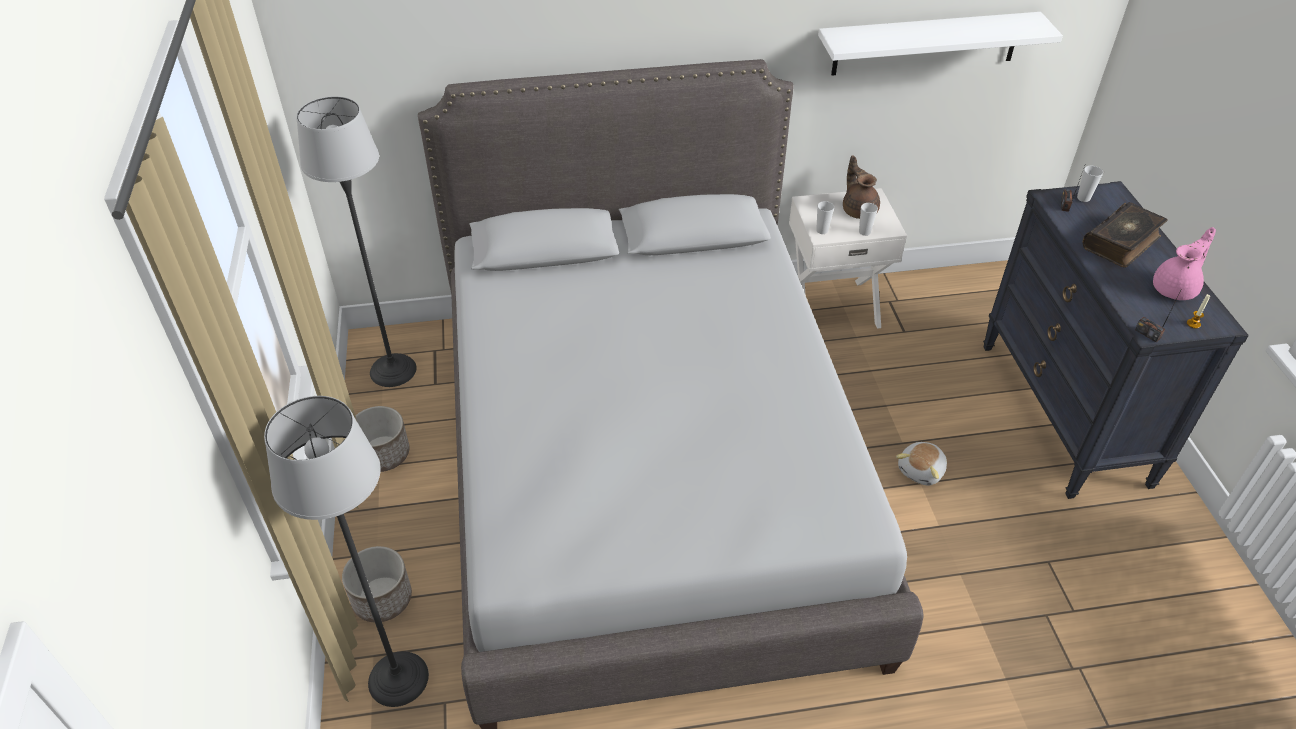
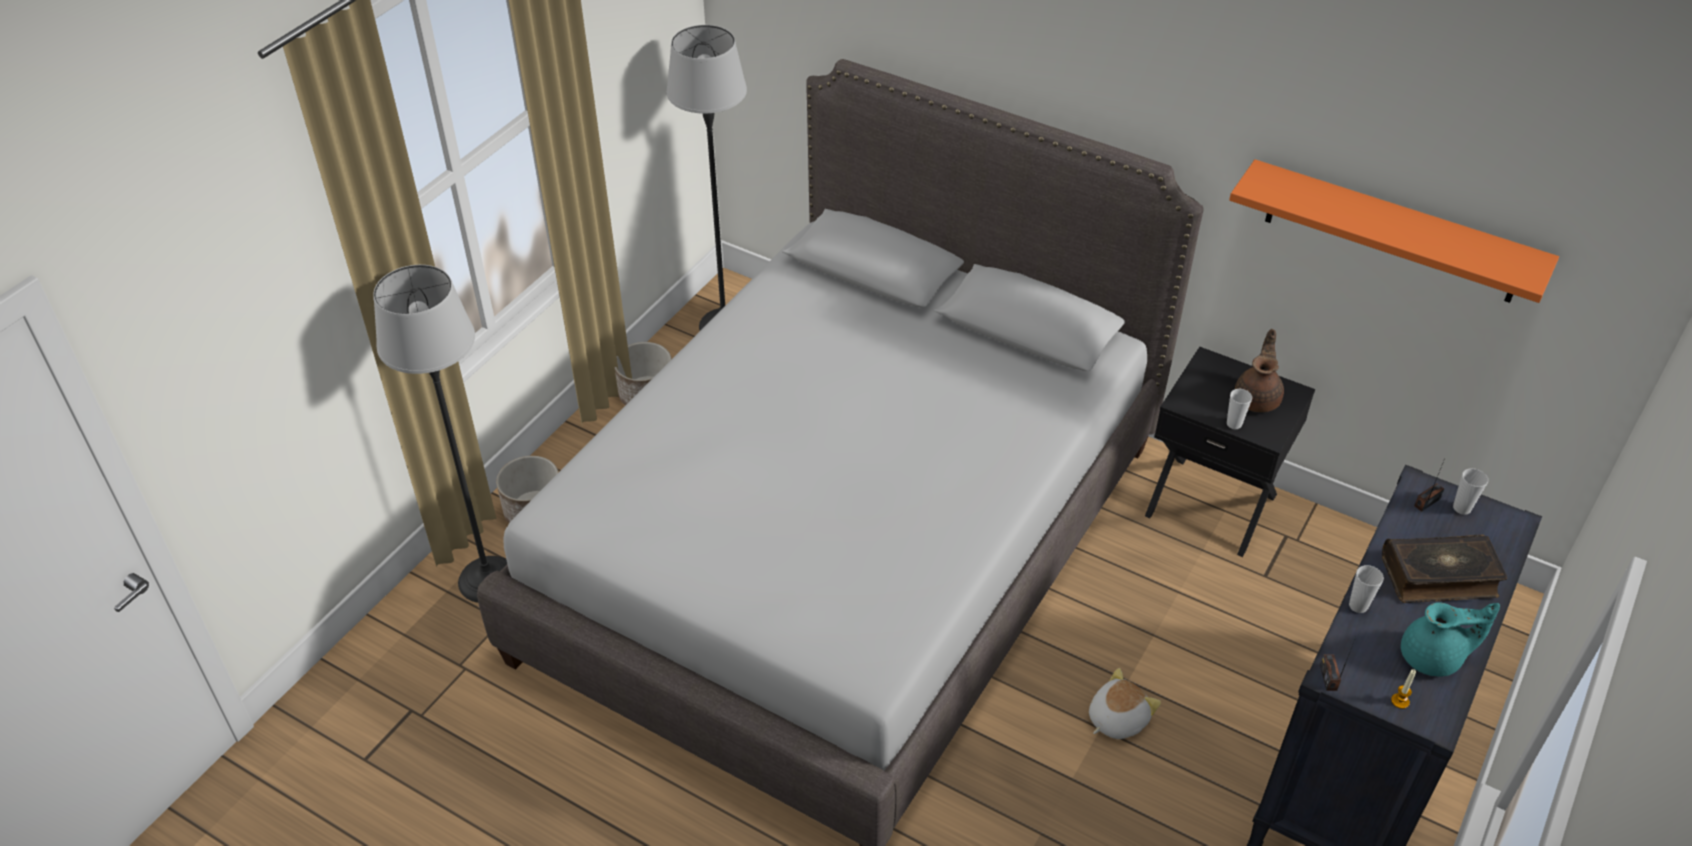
camera: 40 degrees right, 0 degrees up
white nightstand [789,188,907,329] -> black nightstand [1145,347,1315,557]
cup [816,201,834,234] -> cup moved to [1349,565,1384,613]
white shelf [818,12,1063,76] -> orange shelf [1229,159,1559,303]
plush toy [896,442,947,486] -> plush toy turned 150 degrees clockwise [1089,668,1161,739]
pink teapot [1153,227,1216,300] -> turquoise teapot [1401,602,1500,676]

